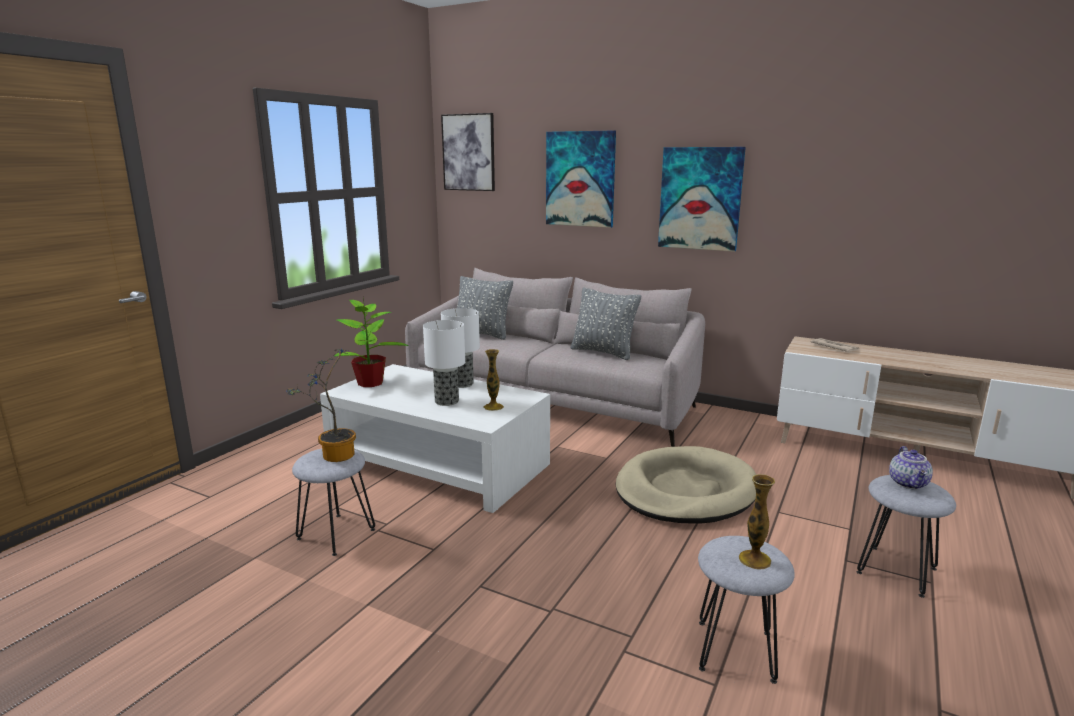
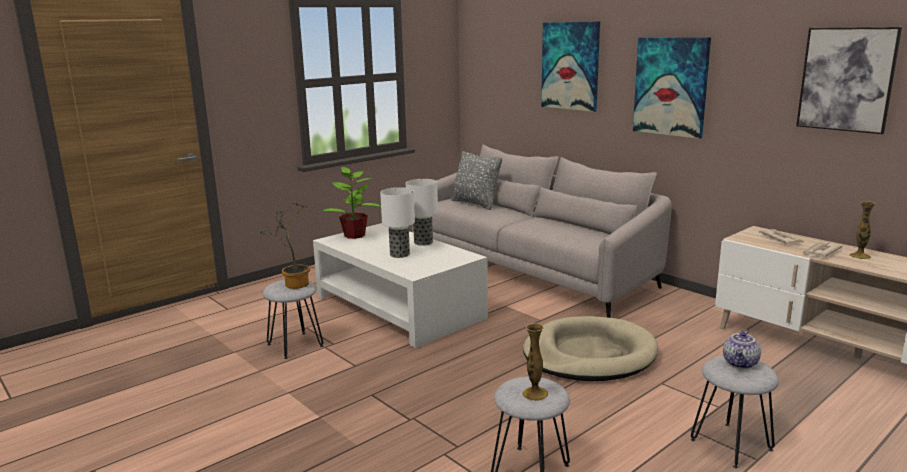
camera: 20 degrees right, 0 degrees up
picture [441,113,495,191] -> picture moved to [796,27,902,134]
vase [483,349,504,411] -> vase moved to [849,201,876,259]
grey pillow [571,288,641,360] -> none
none -> newspaper [802,242,843,258]

